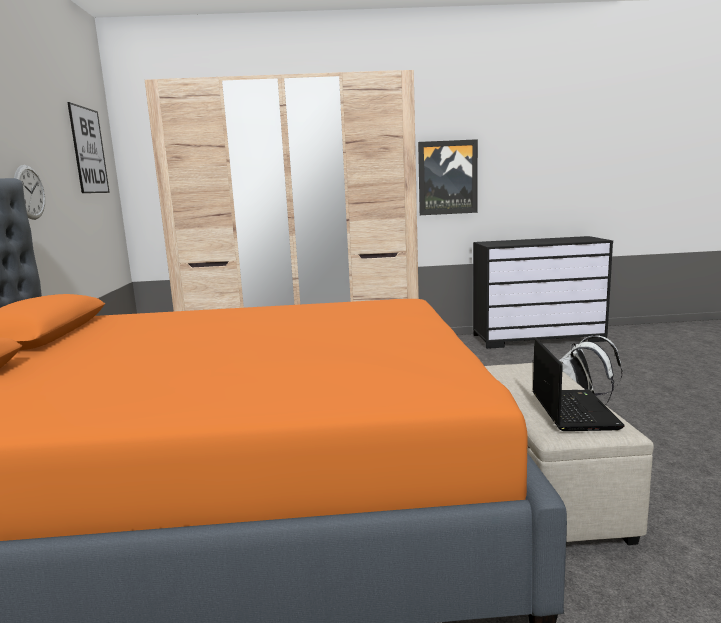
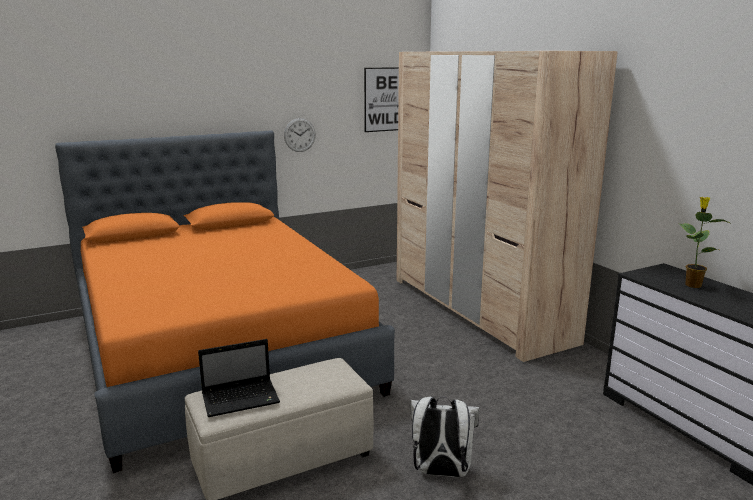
camera: 65 degrees right, 5 degrees up
picture [418,139,478,215] -> none
none -> potted plant [679,197,732,288]

